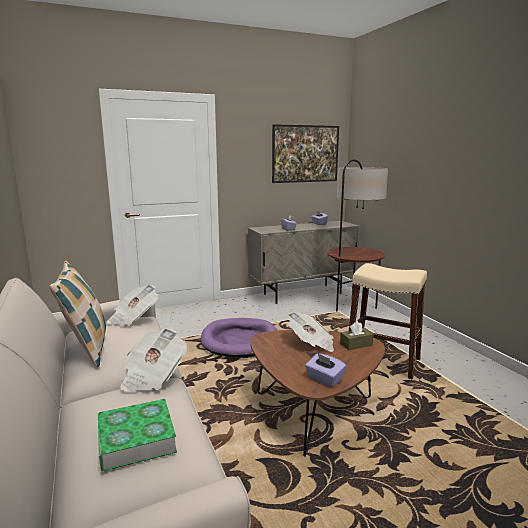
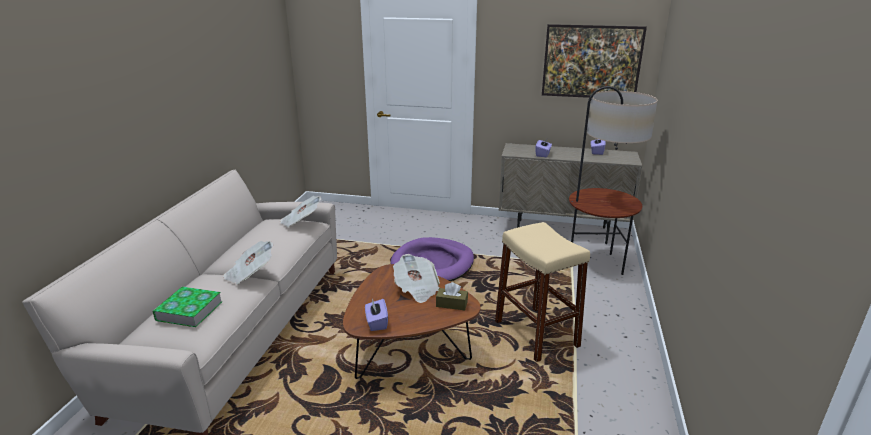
camera: 35 degrees right, 10 degrees up
pillow [49,261,106,367] -> none

